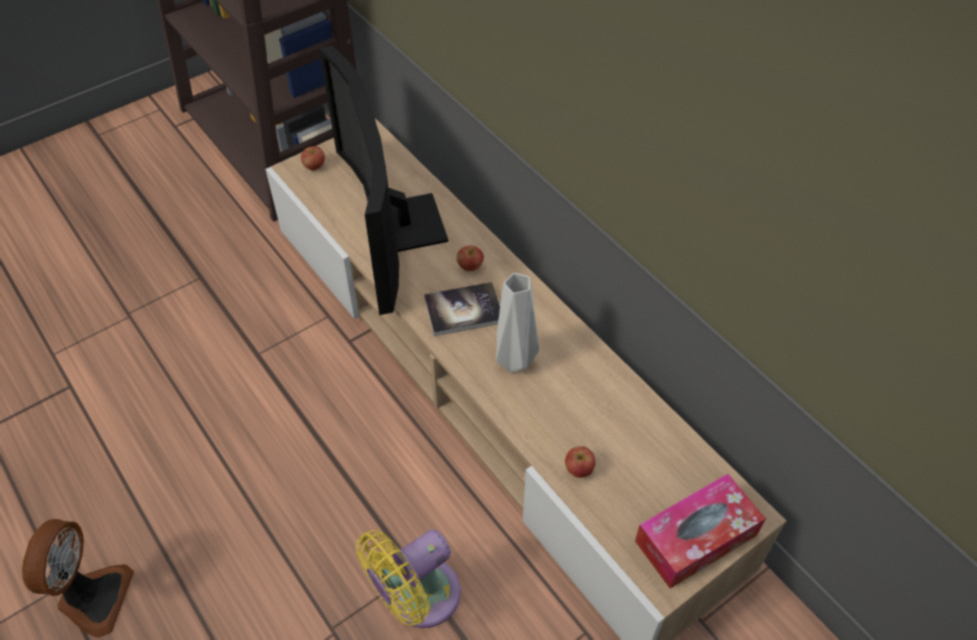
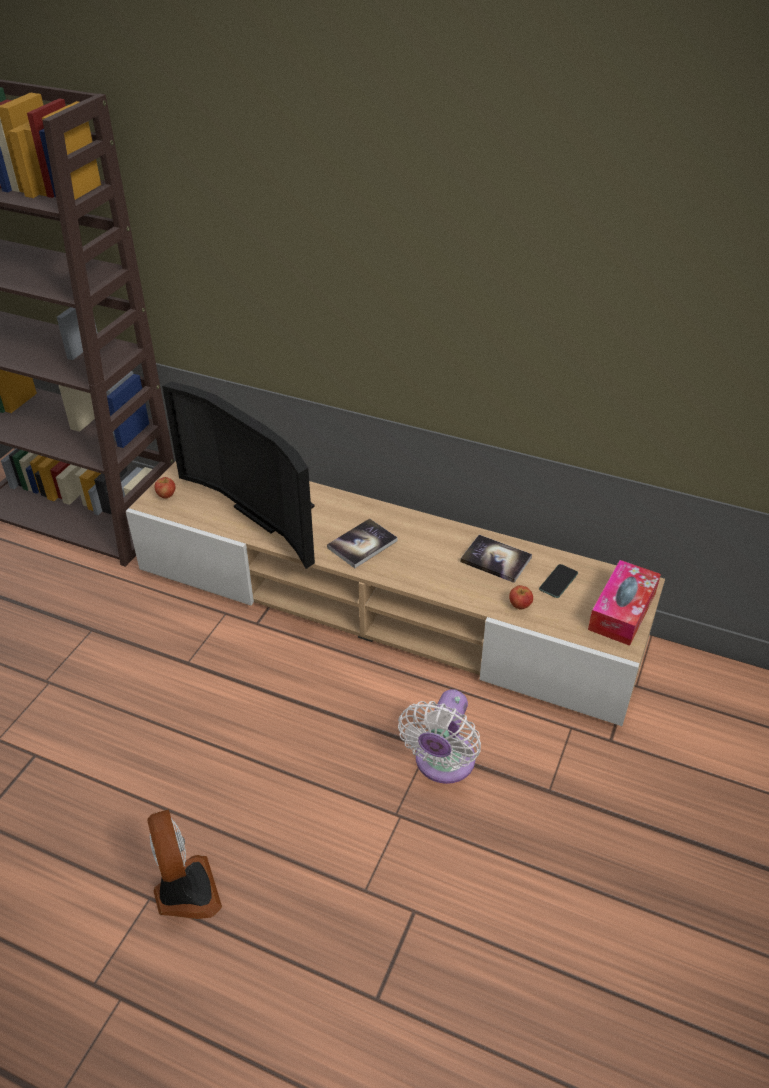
camera: 30 degrees left, 10 degrees down
yellow fan [356,530,461,628] -> white fan [398,689,481,784]
apple [457,246,484,271] -> none
grey vase [496,273,539,373] -> none
none -> book [460,535,532,583]
none -> phone [539,564,578,598]

